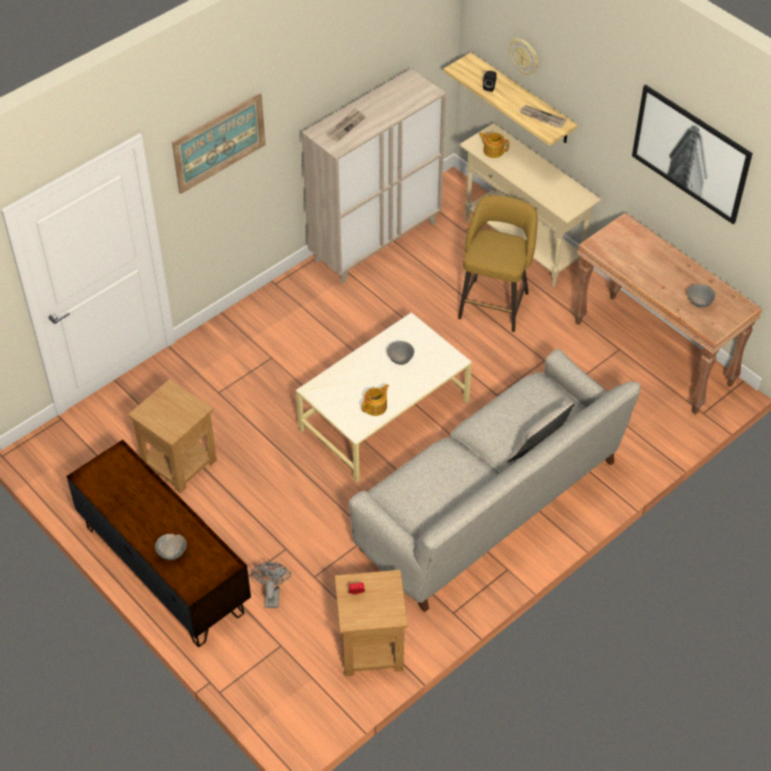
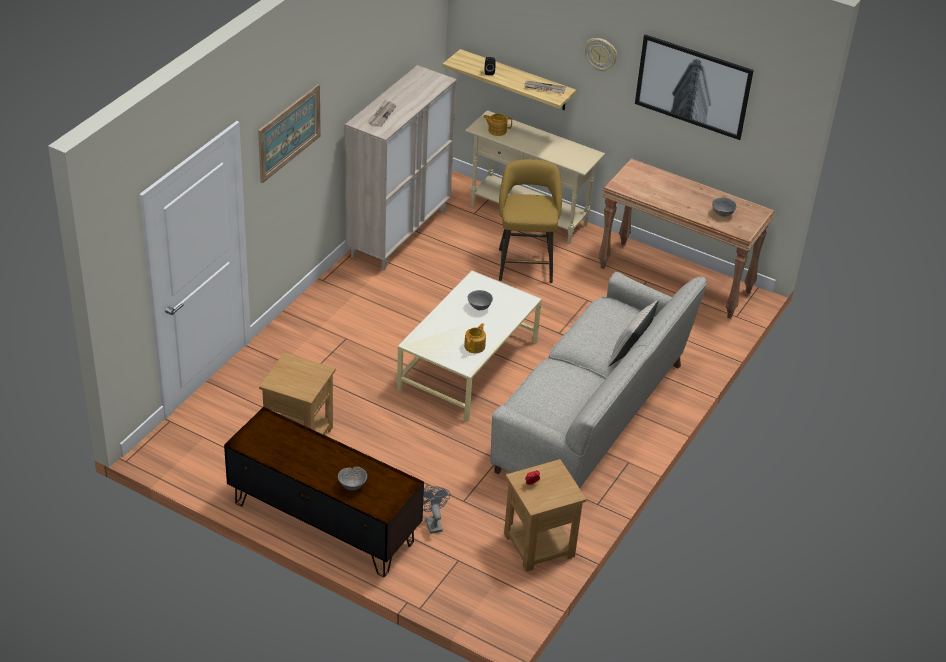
camera: 20 degrees left, 10 degrees down
wall clock [509,38,538,75] -> wall clock moved to [585,38,617,71]

